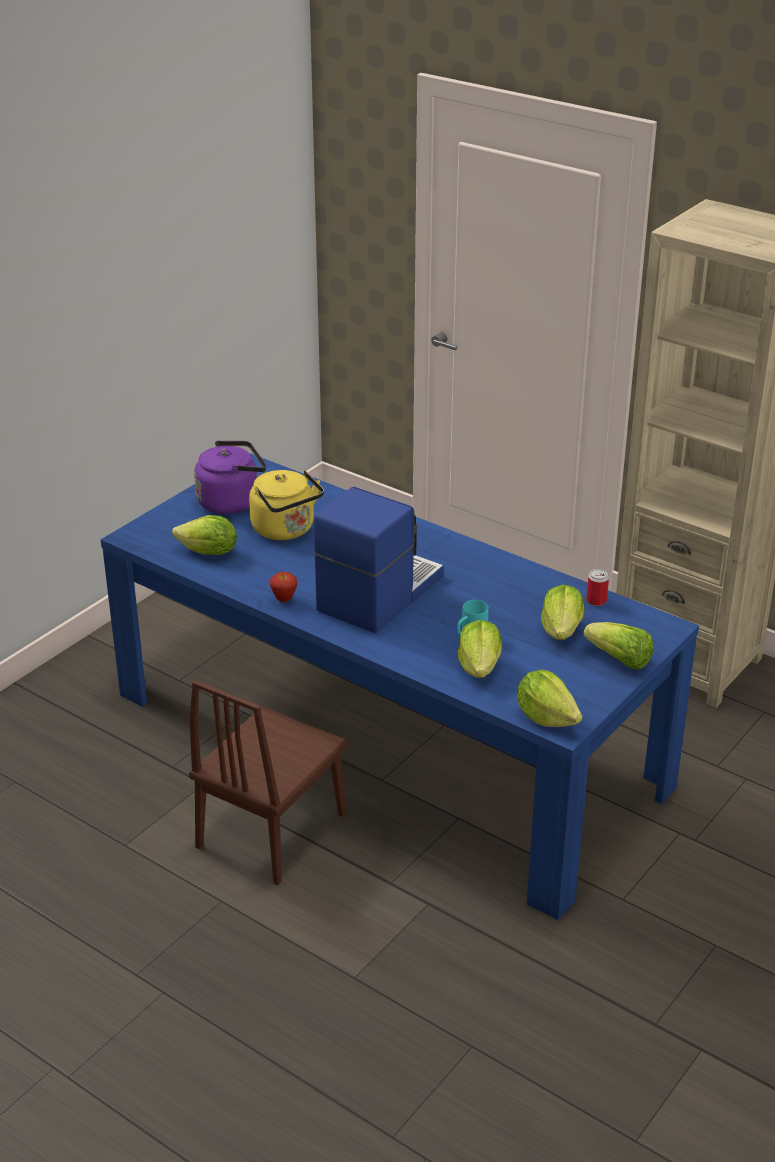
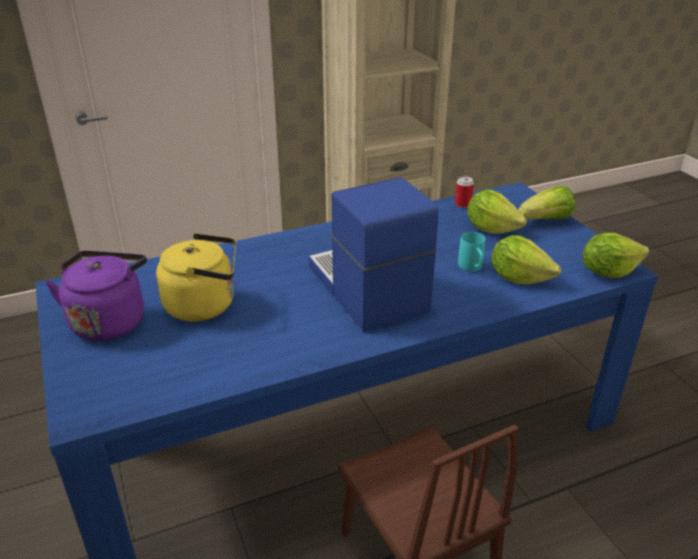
camera: 60 degrees left, 0 degrees up
lettuce [172,515,237,555] -> none
apple [270,572,298,602] -> none

